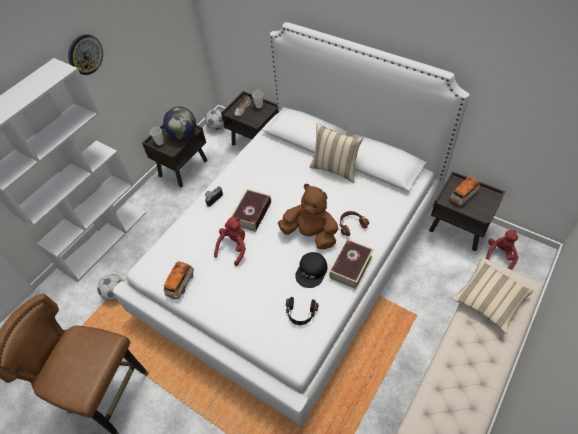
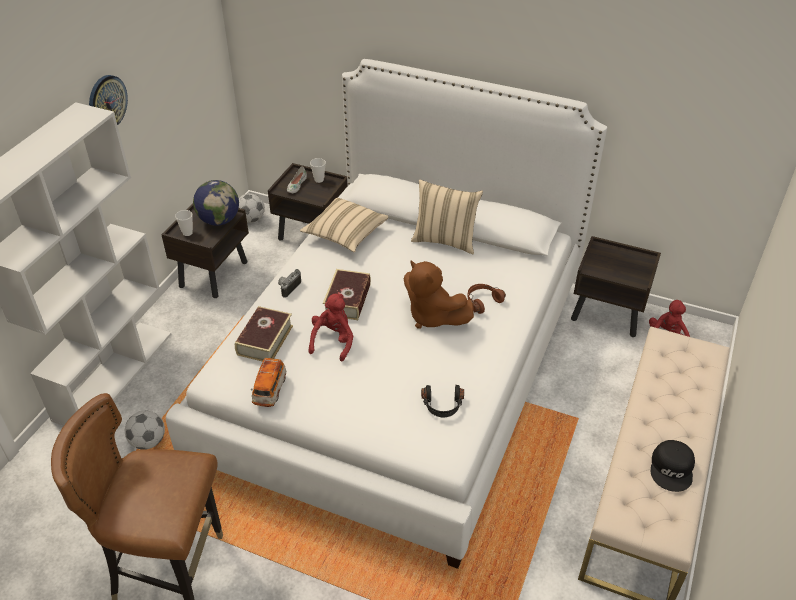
camera: 15 degrees left, 10 degrees down
brown plush toy [278,184,338,250] -> brown plush toy turned 150 degrees counterclockwise [404,260,474,329]
black cap [295,252,327,288] -> black cap moved to [651,440,695,492]
book [329,239,374,289] -> book moved to [235,306,293,362]
toy car [450,176,480,206] -> none
beige pillow [451,260,534,334] -> beige pillow moved to [300,198,389,252]

